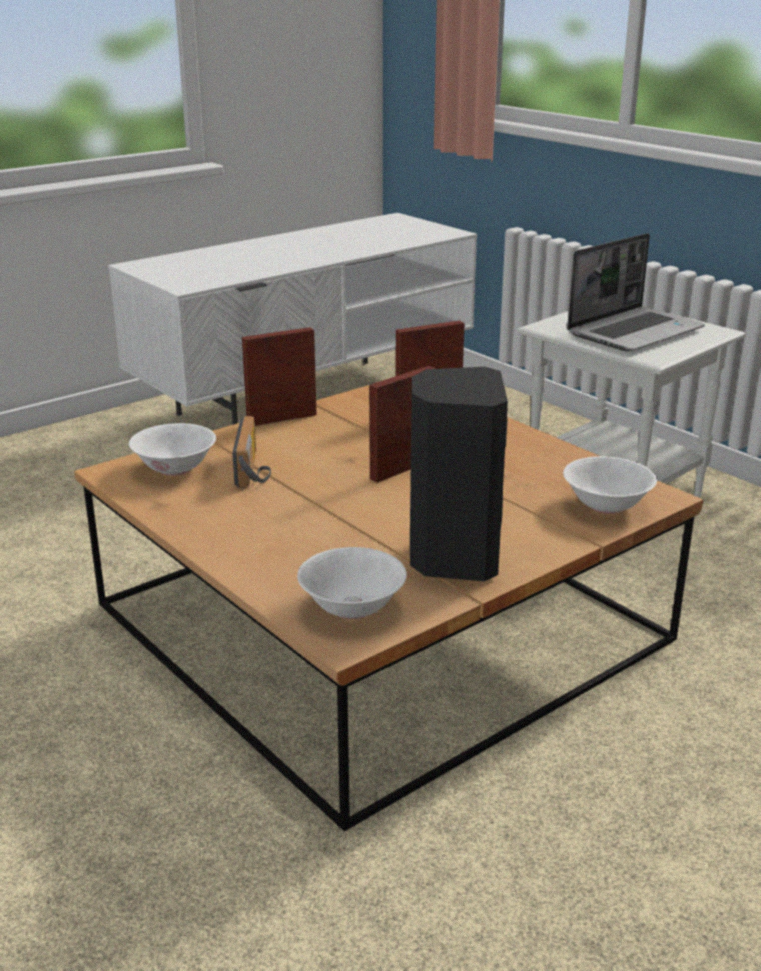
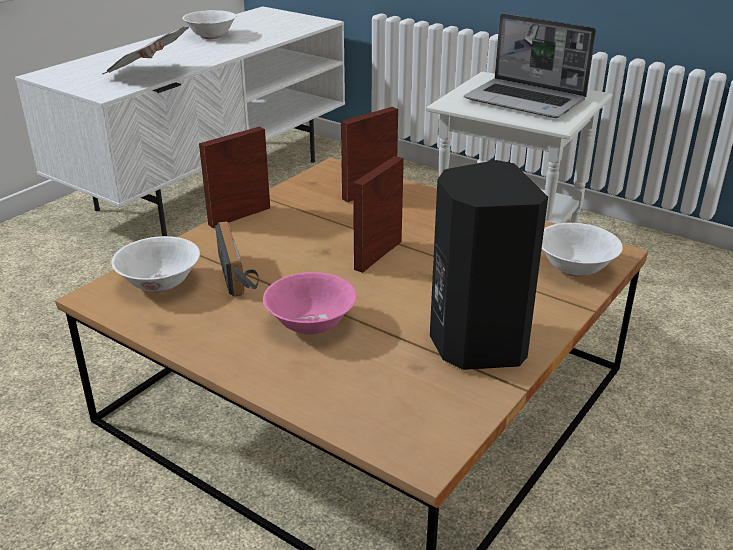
camera: 15 degrees left, 5 degrees up
white bowl [297,547,407,619] -> white bowl moved to [182,10,236,39]
laptop [567,233,705,351] -> laptop turned 90 degrees clockwise [464,13,596,118]
none -> newspaper [103,27,189,74]
none -> pink bowl [263,272,357,335]

